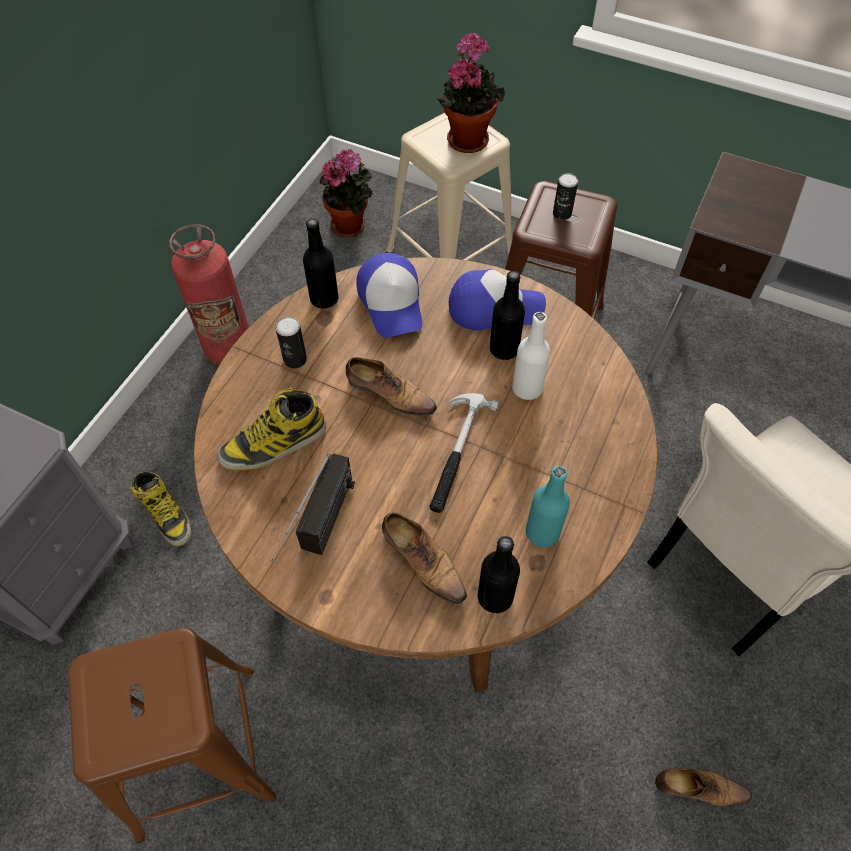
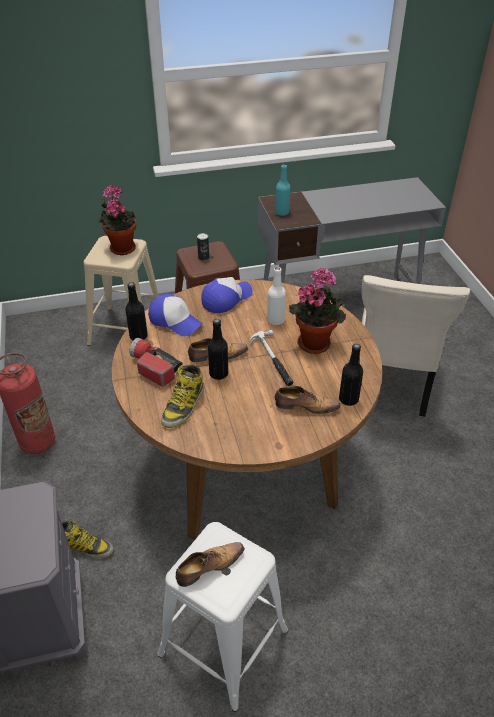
camera: 40 degrees left, 15 degrees down
brown stool [68,627,276,843] -> white stool [157,522,288,712]
radio [270,453,355,562] -> none
can [275,317,307,369] -> flashlight [129,338,183,387]
potted plant [320,149,372,237] -> potted plant moved to [289,267,346,354]
black bottle [490,271,525,360] -> black bottle moved to [208,319,228,380]
turquoise bottle [526,466,570,547] -> turquoise bottle moved to [275,164,291,216]
shoe [655,768,752,807] -> shoe moved to [175,542,245,587]

